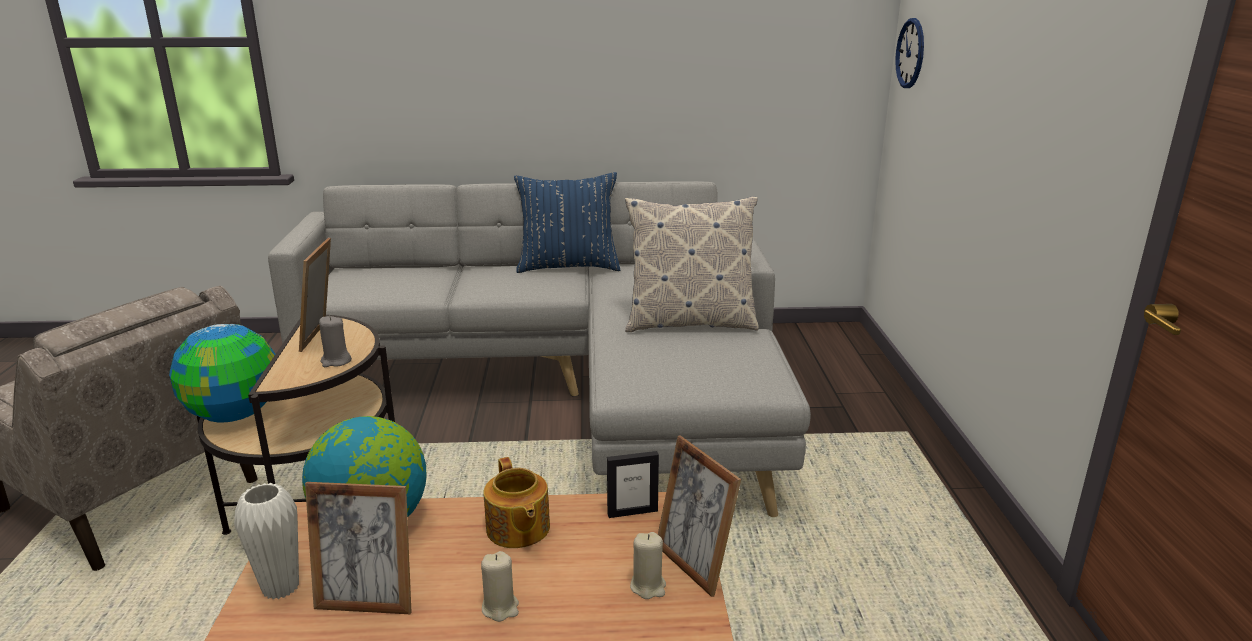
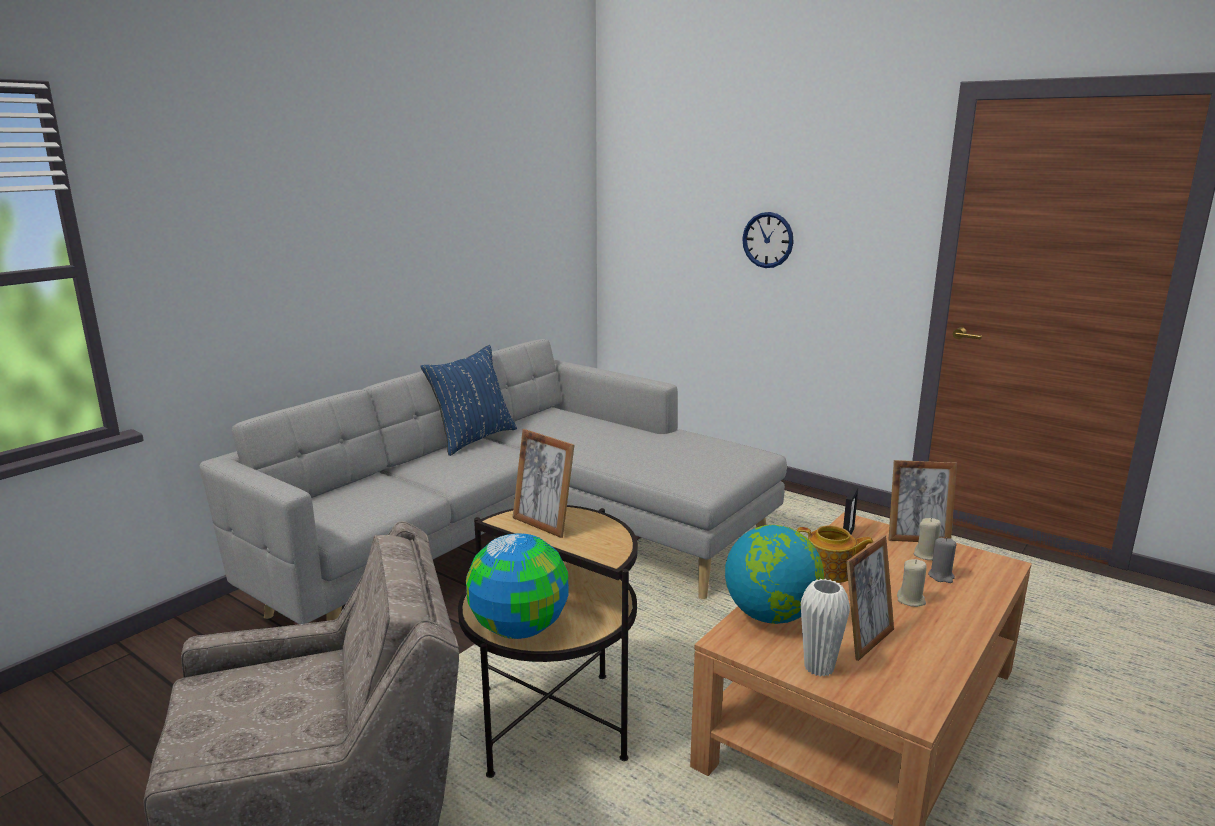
camera: 50 degrees left, 5 degrees down
grey candle [319,316,352,367] -> grey candle moved to [928,537,956,583]
pillow [625,196,759,332] -> none
wall clock [895,18,924,88] -> wall clock moved to [742,212,794,268]

